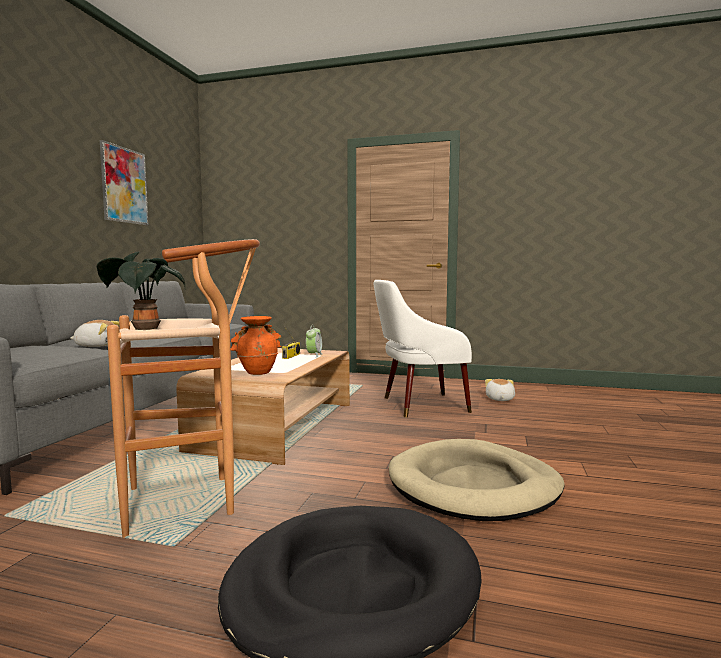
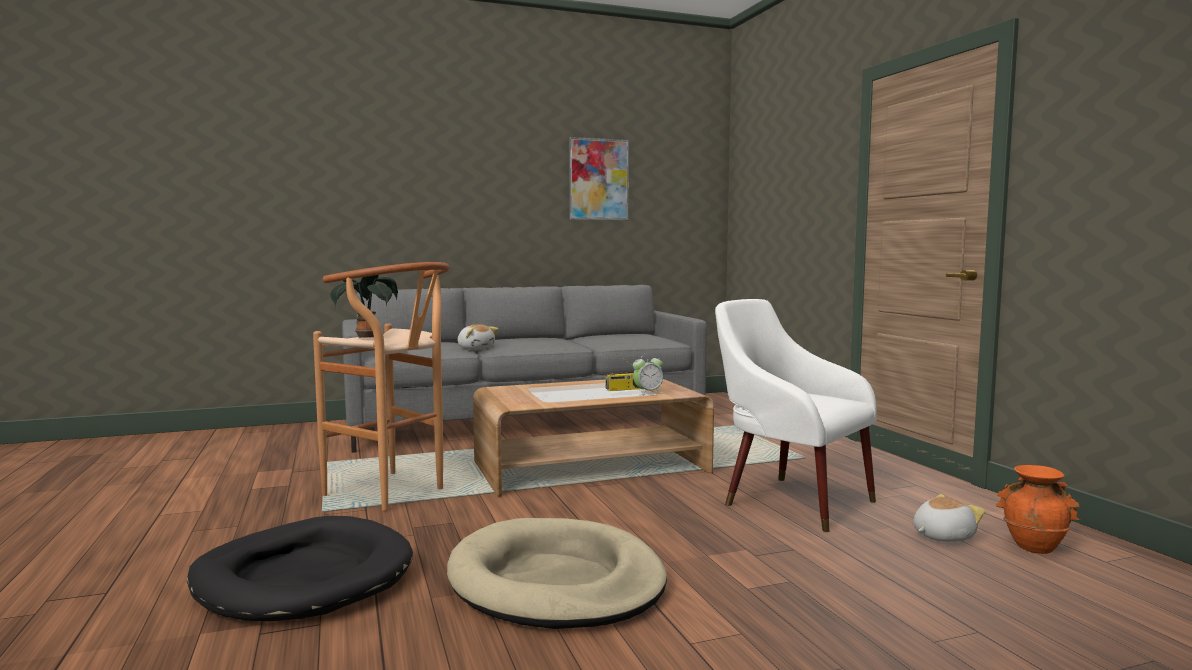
camera: 55 degrees right, 0 degrees up
orange vase [231,316,282,375] -> orange vase moved to [996,465,1080,554]

